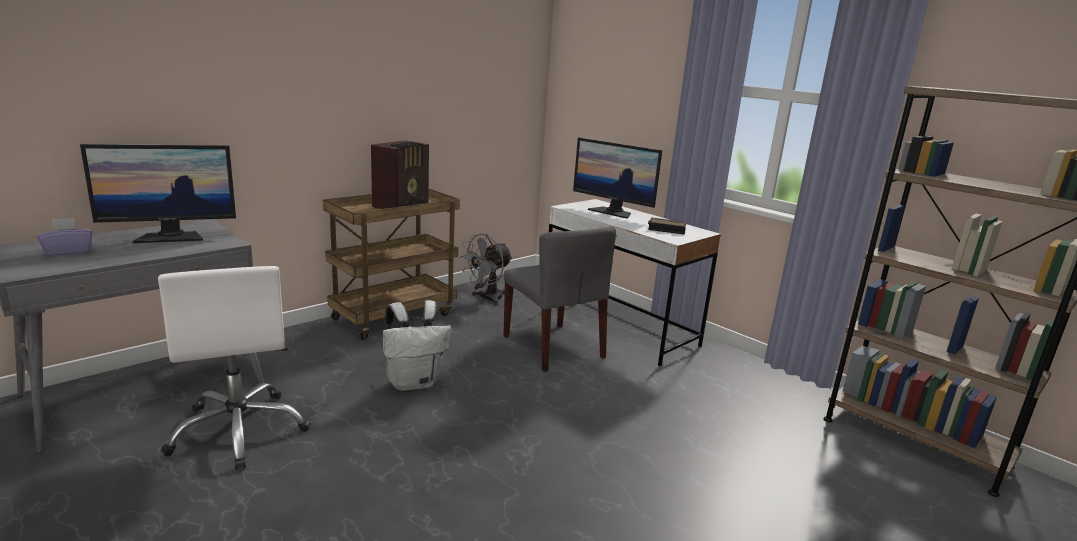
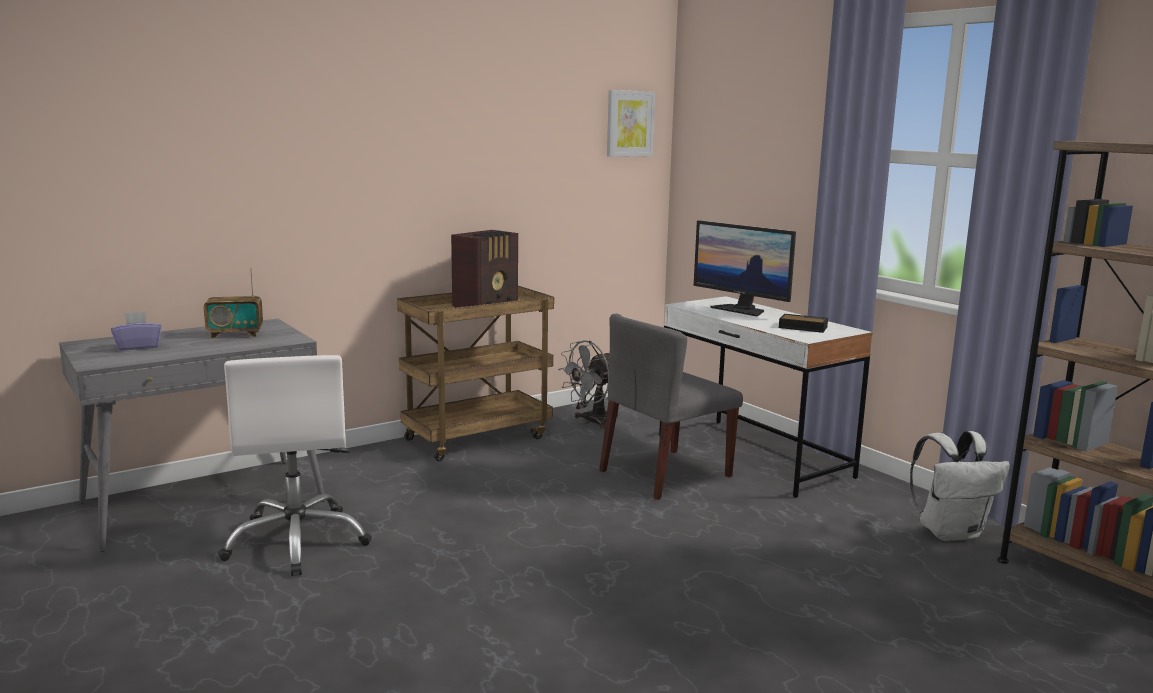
camera: 10 degrees right, 5 degrees down
monitor [80,144,236,243] -> radio [204,268,263,338]
white backpack [383,300,452,391] -> white backpack moved to [910,431,1010,541]
grey chair [503,226,616,372] -> grey chair turned 75 degrees clockwise [599,314,743,500]
none -> picture [607,90,655,157]

